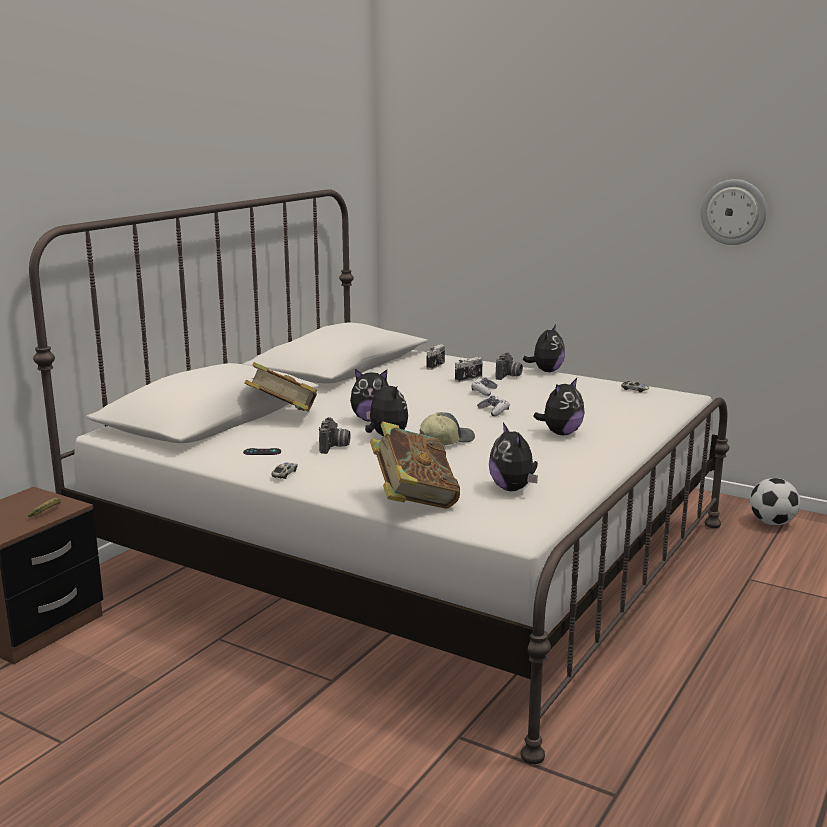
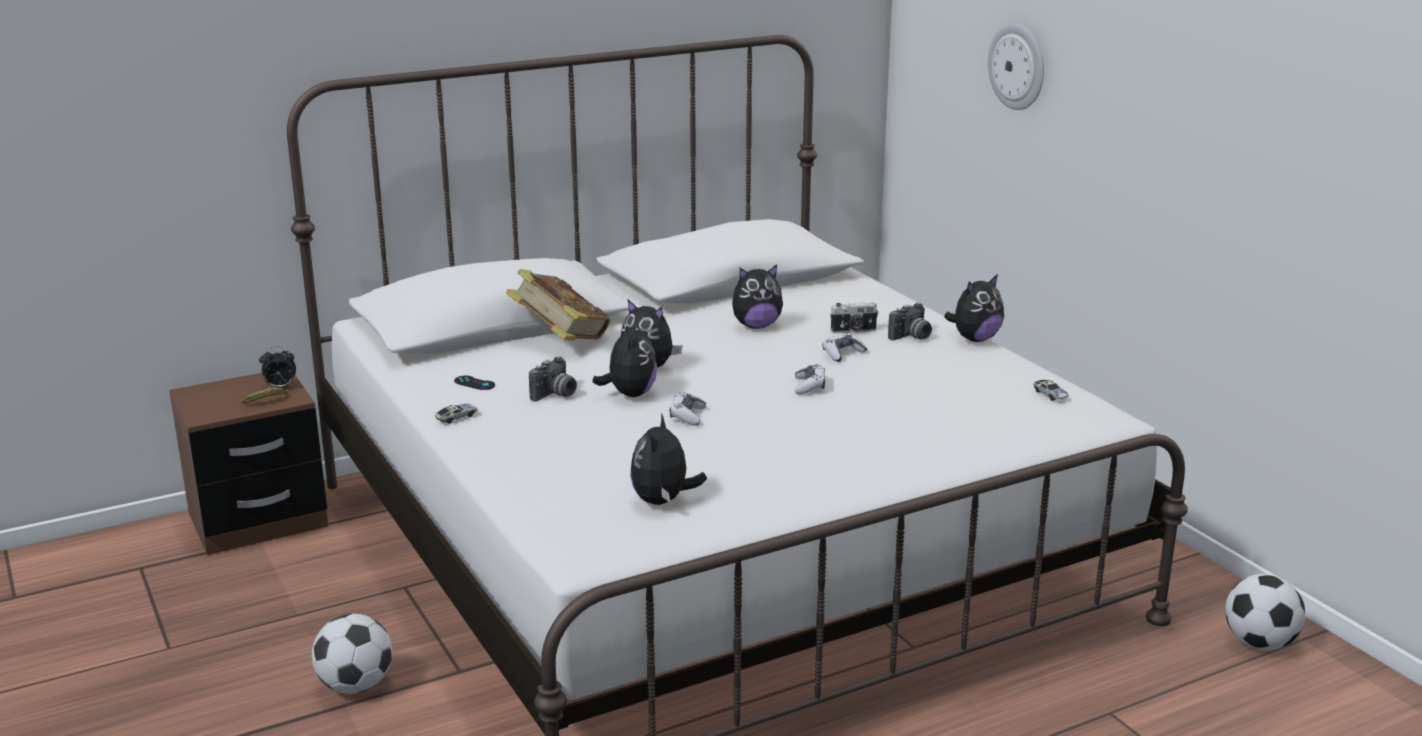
camera: 30 degrees right, 5 degrees up
book [370,422,460,509] -> none
cap [420,412,475,446] -> game controller [669,392,706,426]
camera [427,344,445,370] -> none
plush toy [533,378,585,435] -> plush toy moved to [732,264,783,329]
wall clock [701,179,767,245] -> wall clock moved to [988,24,1044,110]
none -> alarm clock [259,346,296,388]
none -> football [312,614,393,694]

